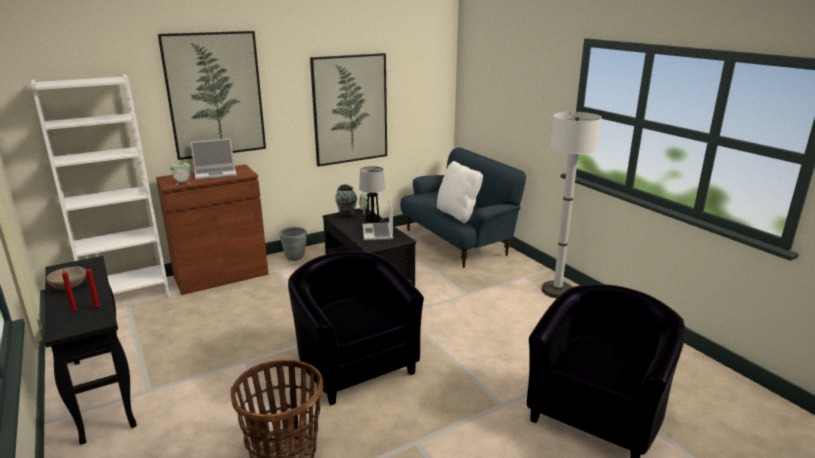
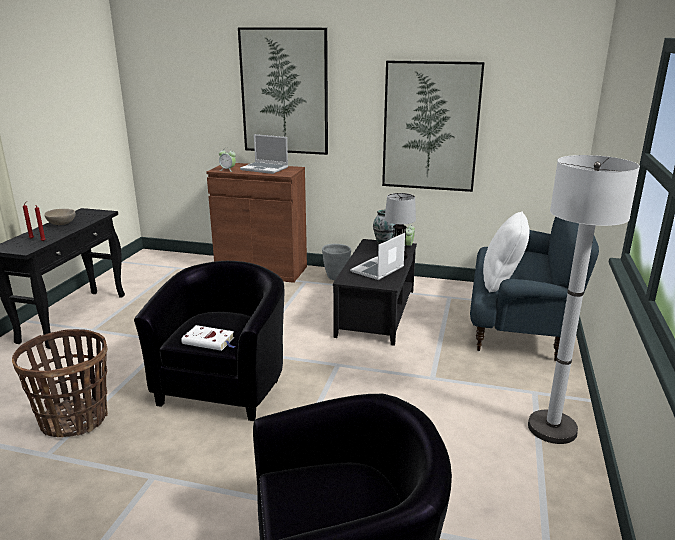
camera: 45 degrees right, 0 degrees up
white bookcase [31,74,170,297] -> none
none -> white book [181,325,236,351]

